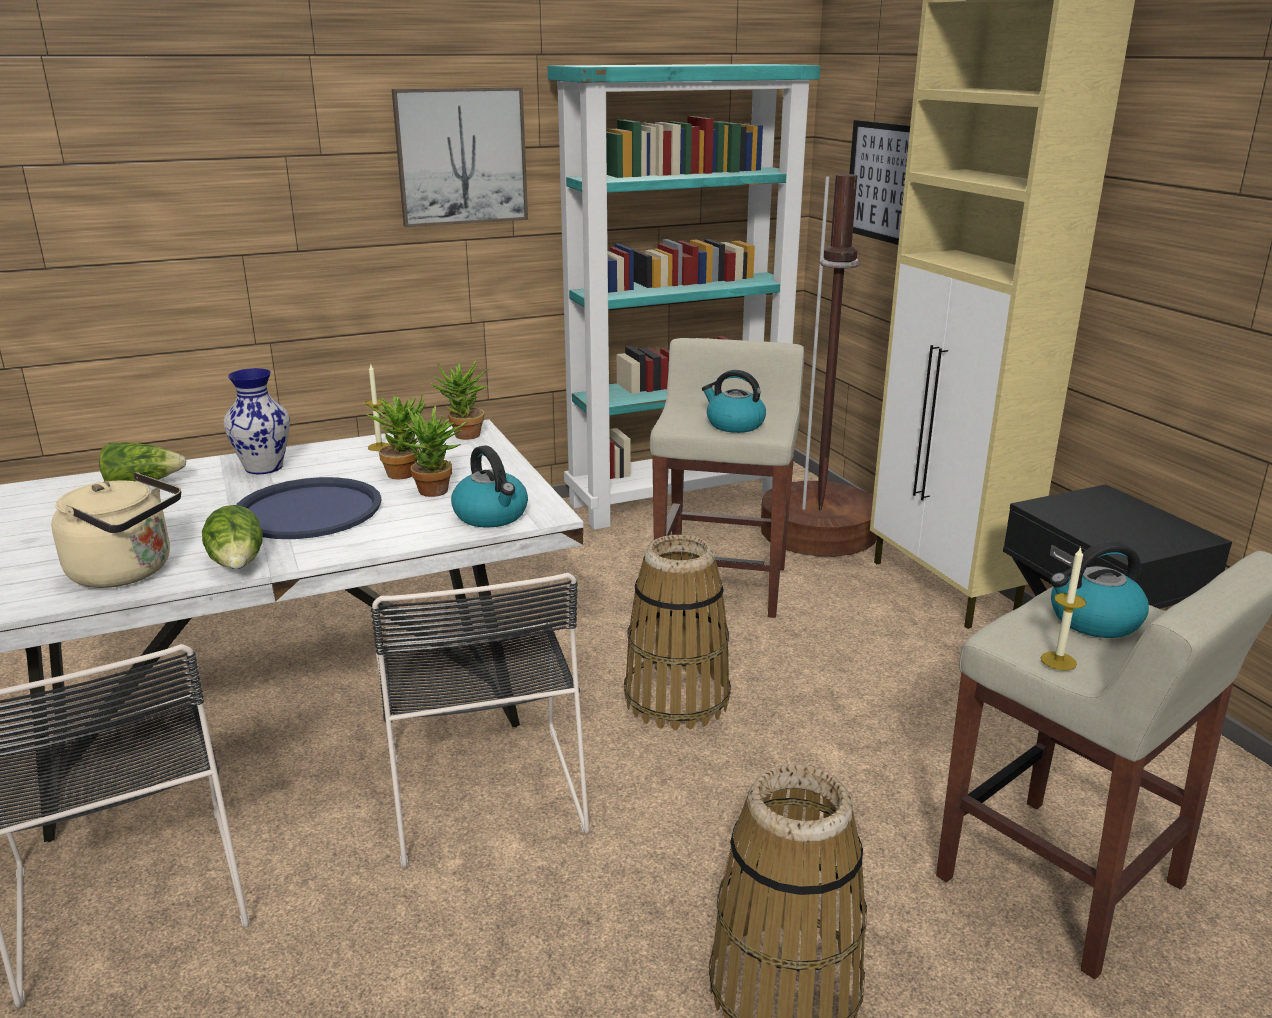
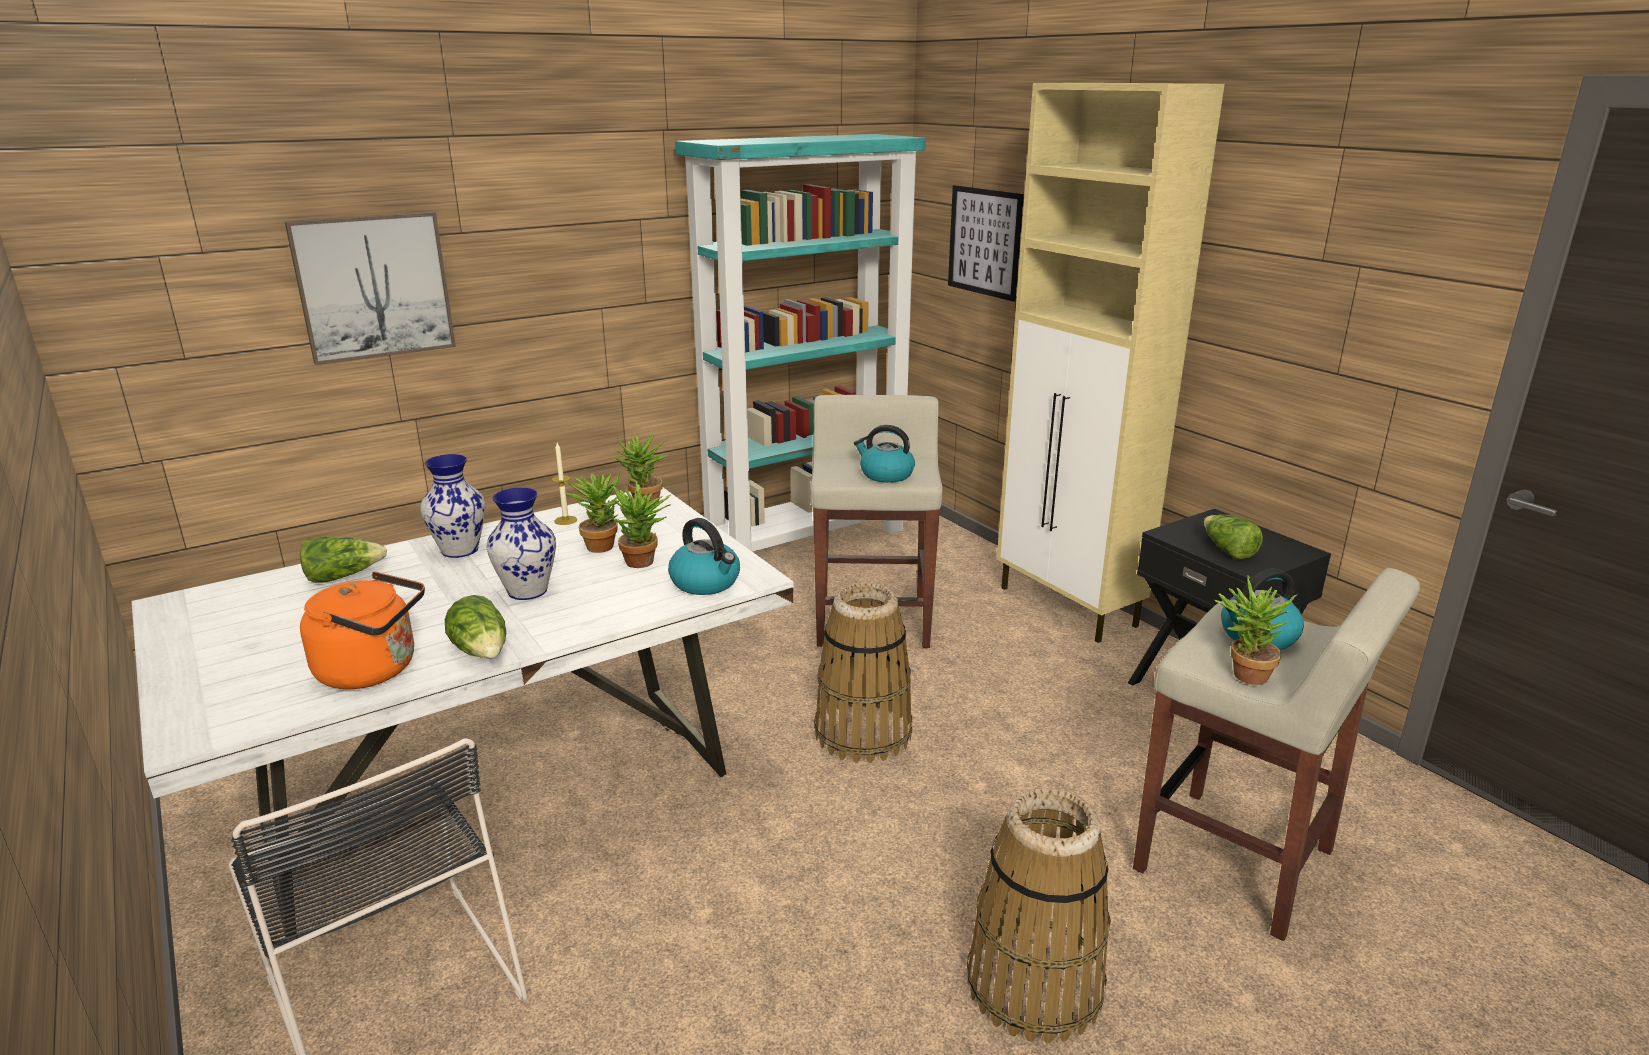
camera: 10 degrees left, 0 degrees up
beige kettle [51,472,181,588] -> orange kettle [300,571,425,689]
blue tray [236,477,382,539] -> vase [486,488,556,600]
black chair [370,573,589,868] -> none
picture [392,87,528,227] -> picture moved to [285,212,456,365]
brown floor lamp [761,174,877,557] -> none
candle [1041,546,1086,671] -> potted plant [1214,576,1298,685]
none -> lettuce [1204,515,1263,560]

